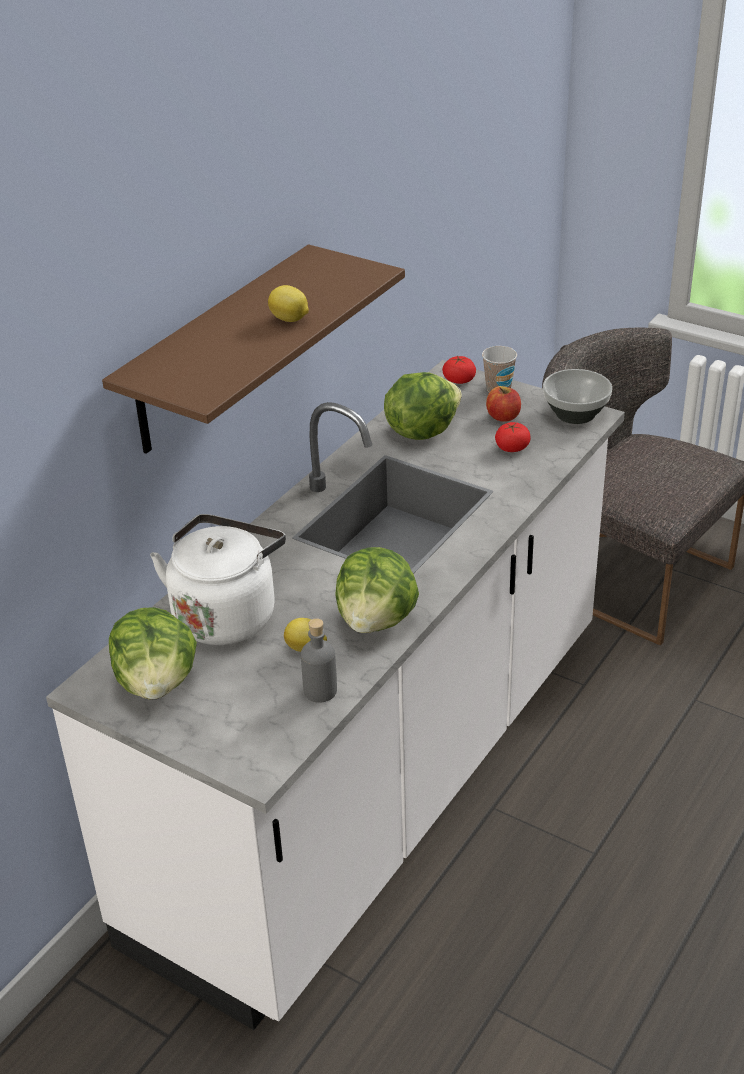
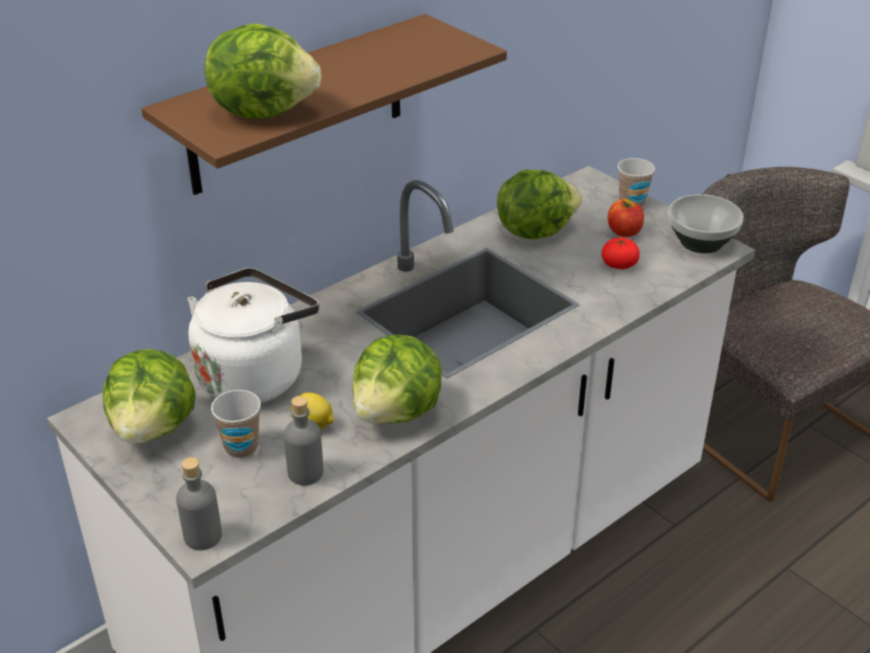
camera: 15 degrees right, 0 degrees up
lemon [268,285,309,322] -> none
tomato [442,355,476,384] -> none
none -> grey bottle [176,457,222,550]
none -> lettuce [205,23,322,119]
none -> cup [211,390,261,458]

